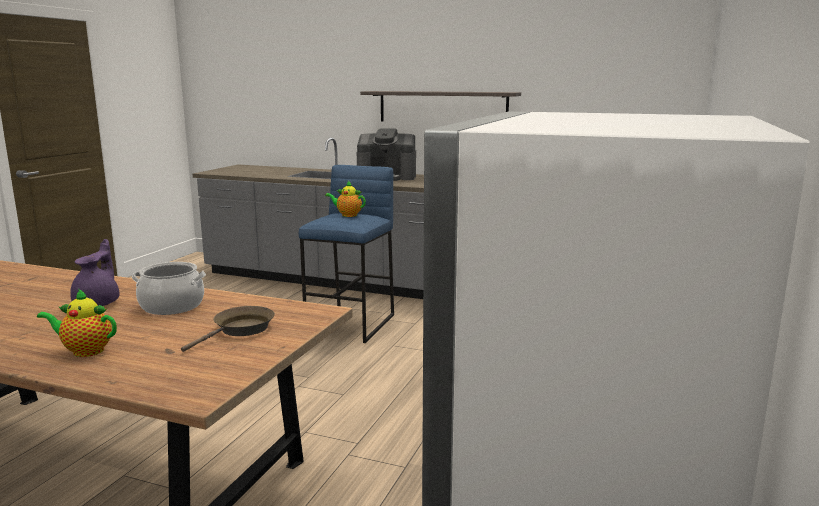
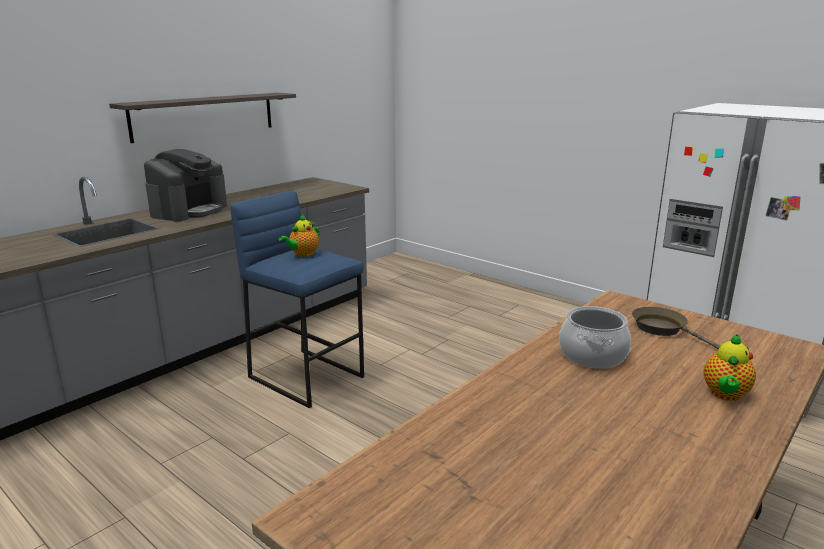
camera: 70 degrees left, 5 degrees up
purple teapot [70,239,120,306] -> none

